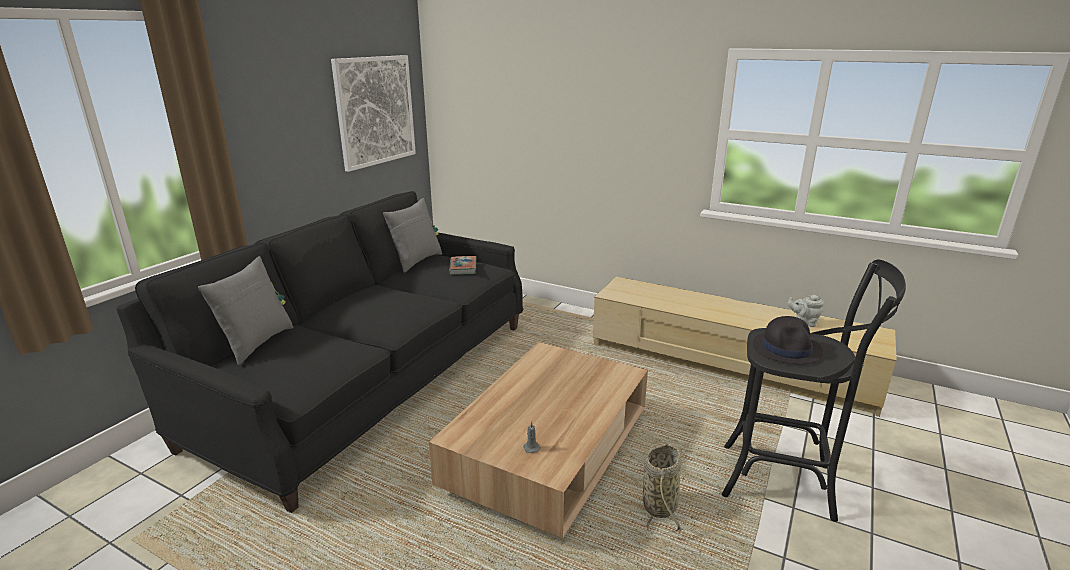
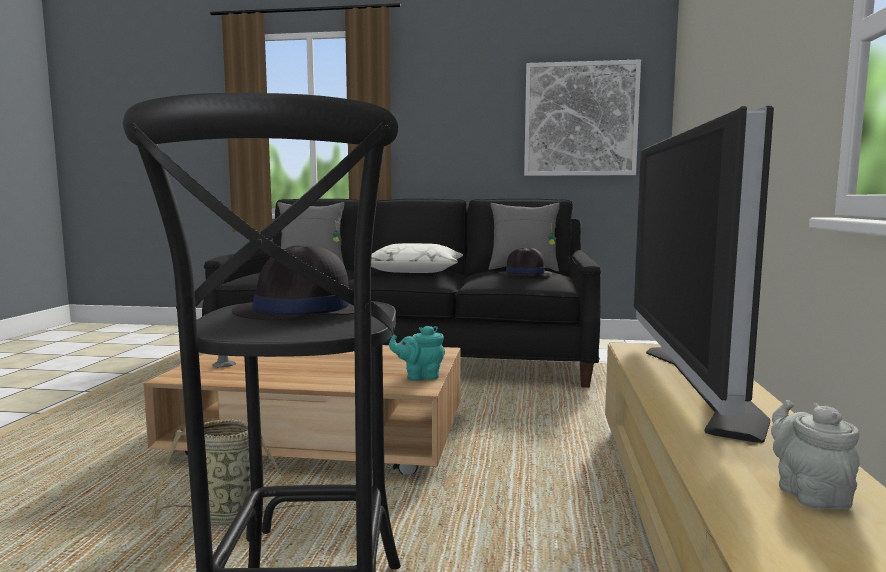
camera: 70 degrees right, 15 degrees down
book [449,256,476,275] -> black hat [498,248,552,276]
none -> white pillow [371,243,463,273]
none -> turquoise teapot [389,326,445,381]
none -> television [634,106,774,443]

